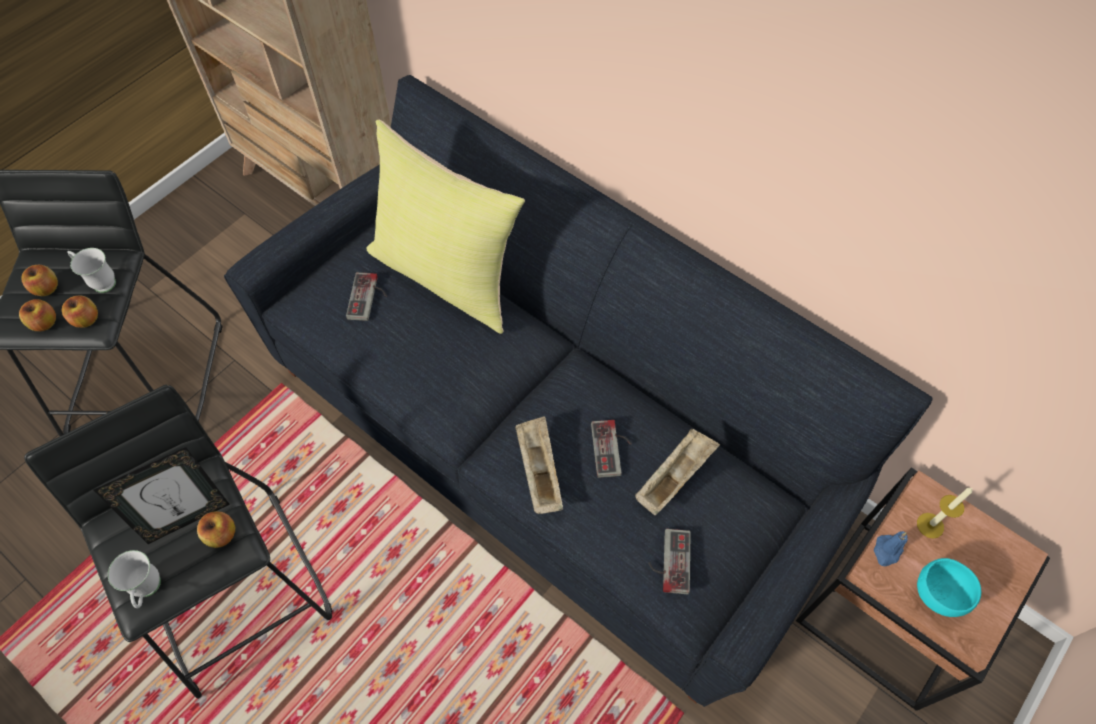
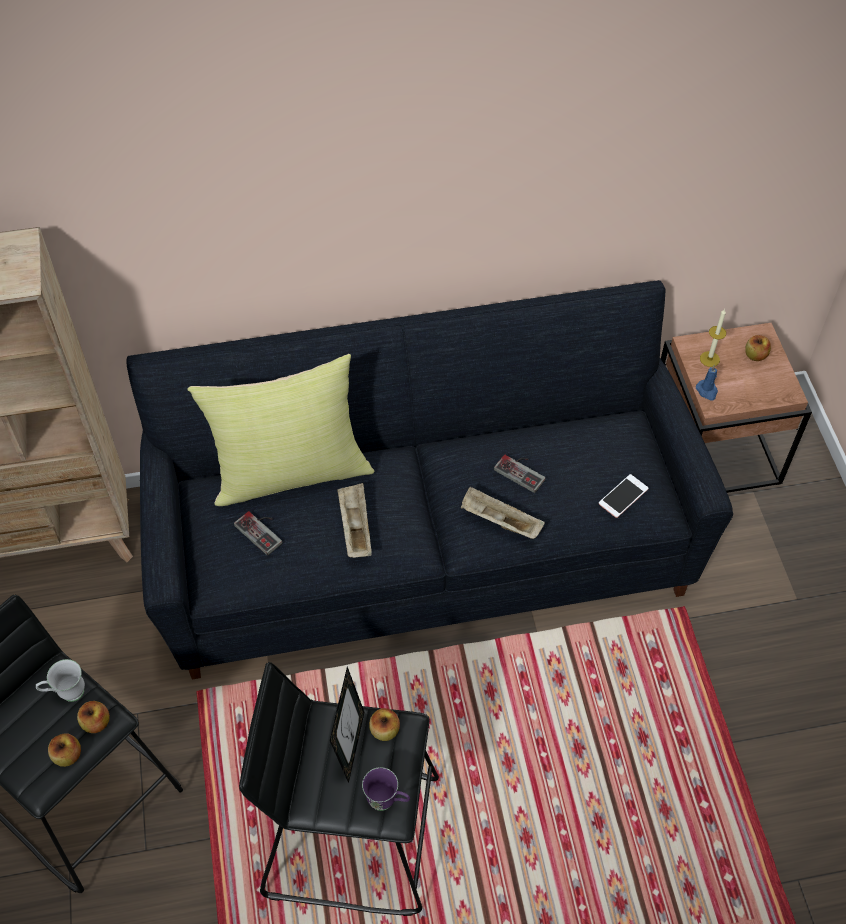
camera: 50 degrees left, 5 degrees down
apple [21,265,58,296] -> apple moved to [745,335,771,361]
white mug [108,550,161,608] -> purple mug [362,767,410,811]
beige tray [635,429,720,515] -> beige tray moved to [337,483,372,558]
game controller [648,529,691,594] -> phone [599,474,649,518]
turquoise bowl [917,558,981,617] -> none

